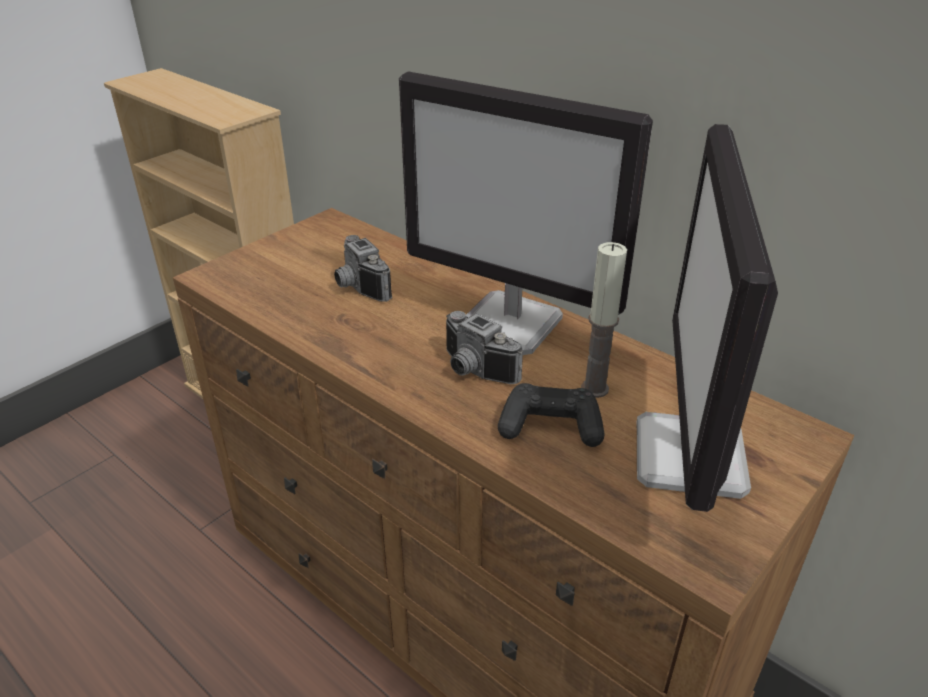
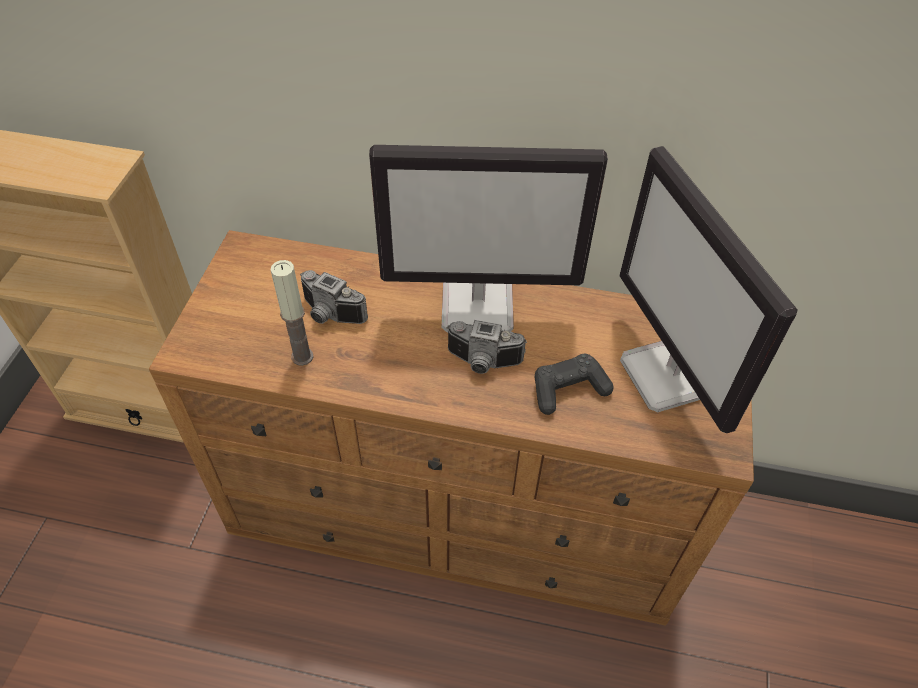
camera: 30 degrees left, 15 degrees up
candle [581,242,627,398] -> candle moved to [270,260,313,366]

